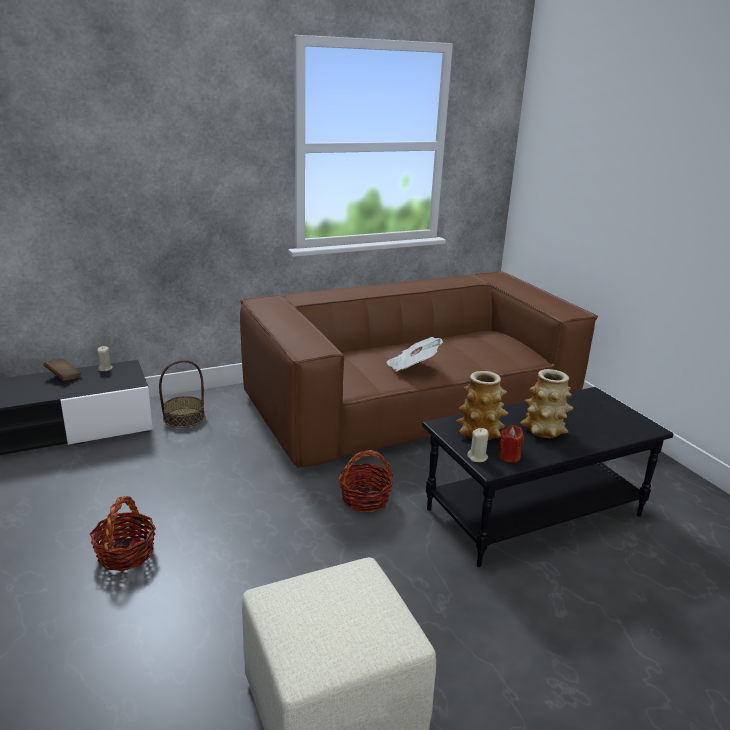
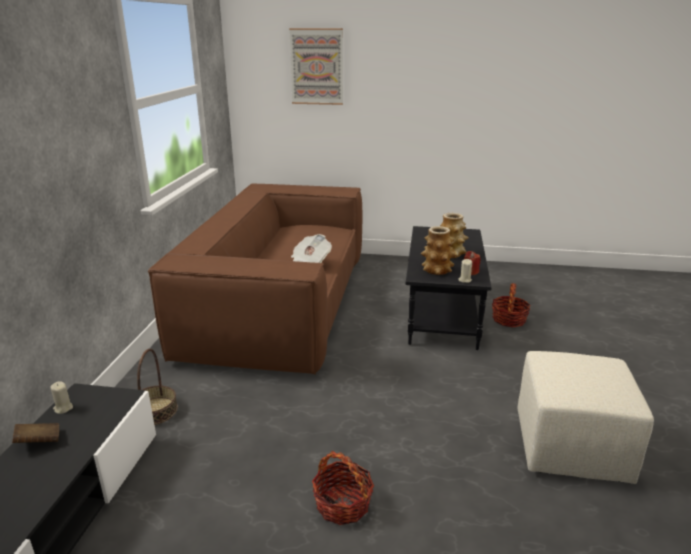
camera: 55 degrees left, 0 degrees up
basket [338,450,393,512] -> basket moved to [492,283,530,327]
none -> picture [289,28,343,105]

